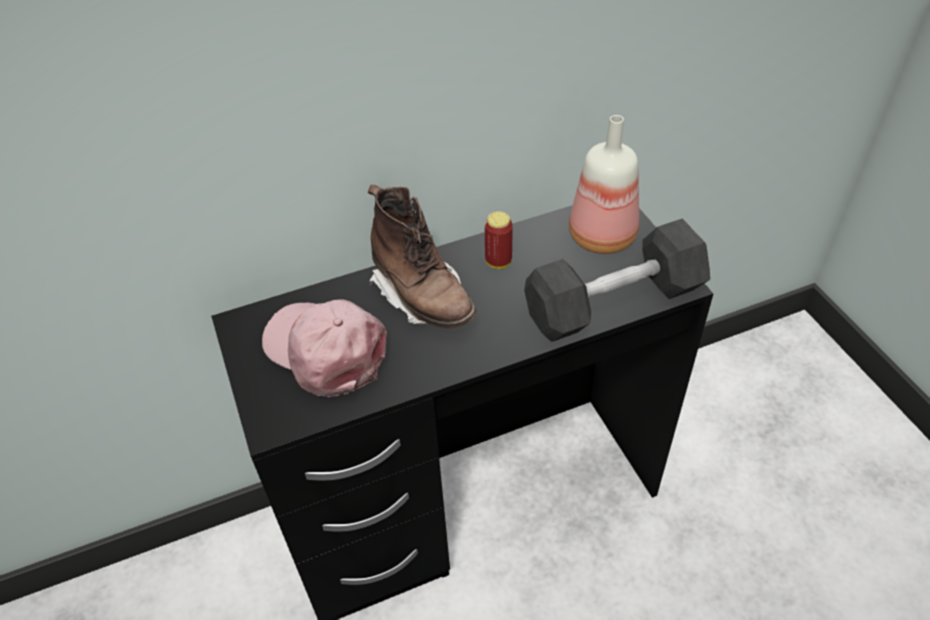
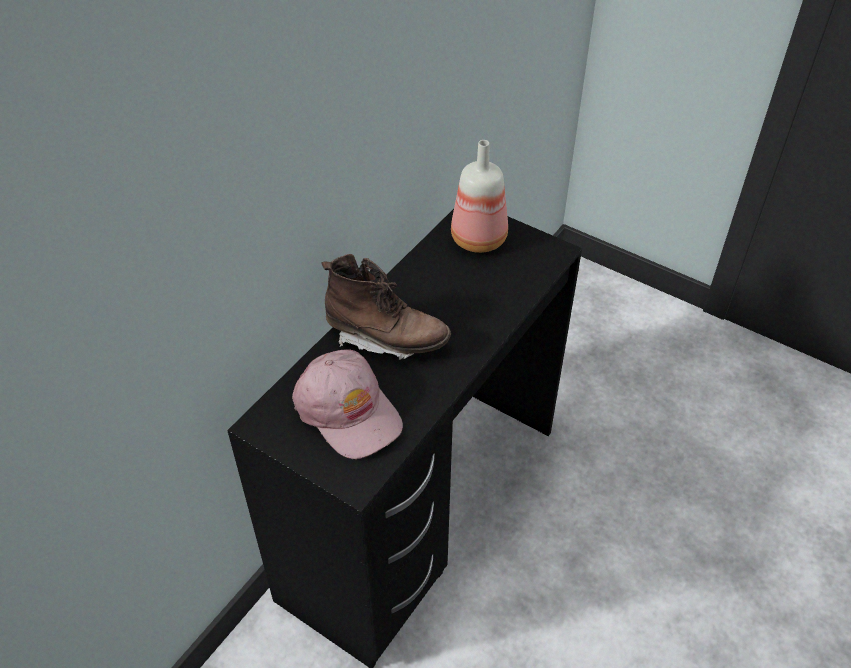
camera: 35 degrees left, 0 degrees up
pink cap [262,299,387,397] -> pink cap turned 135 degrees counterclockwise [292,350,403,459]
can [484,211,513,269] -> none
black dumbbell [524,218,710,342] -> none

